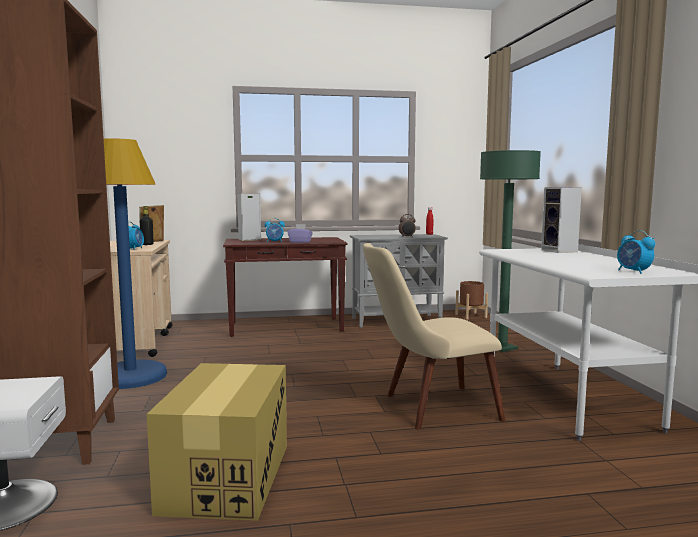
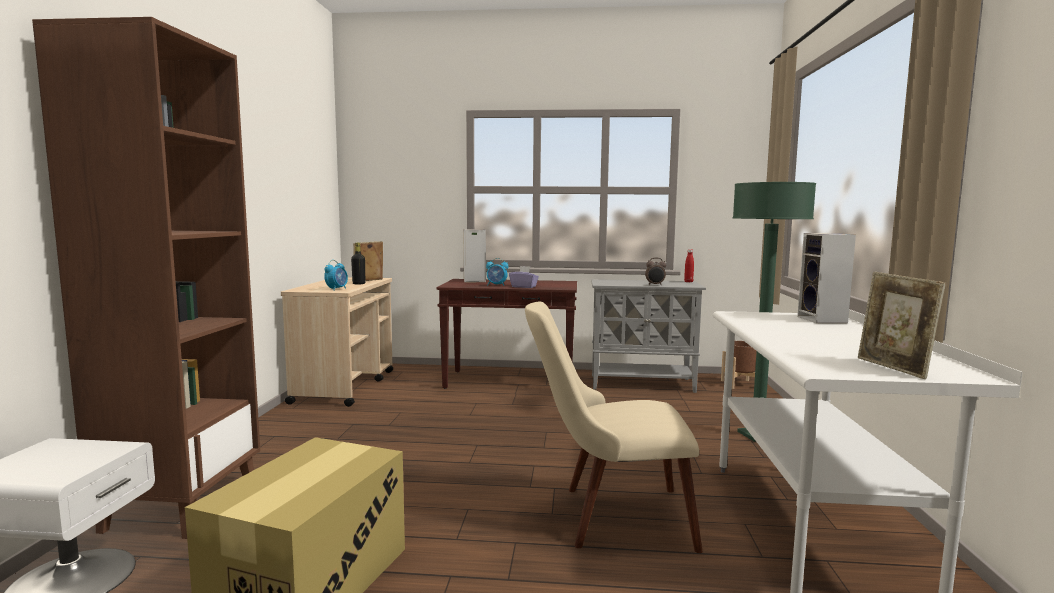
camera: 15 degrees right, 0 degrees up
blue floor lamp [104,138,167,389] -> none
alarm clock [617,230,655,274] -> picture frame [858,272,946,379]

